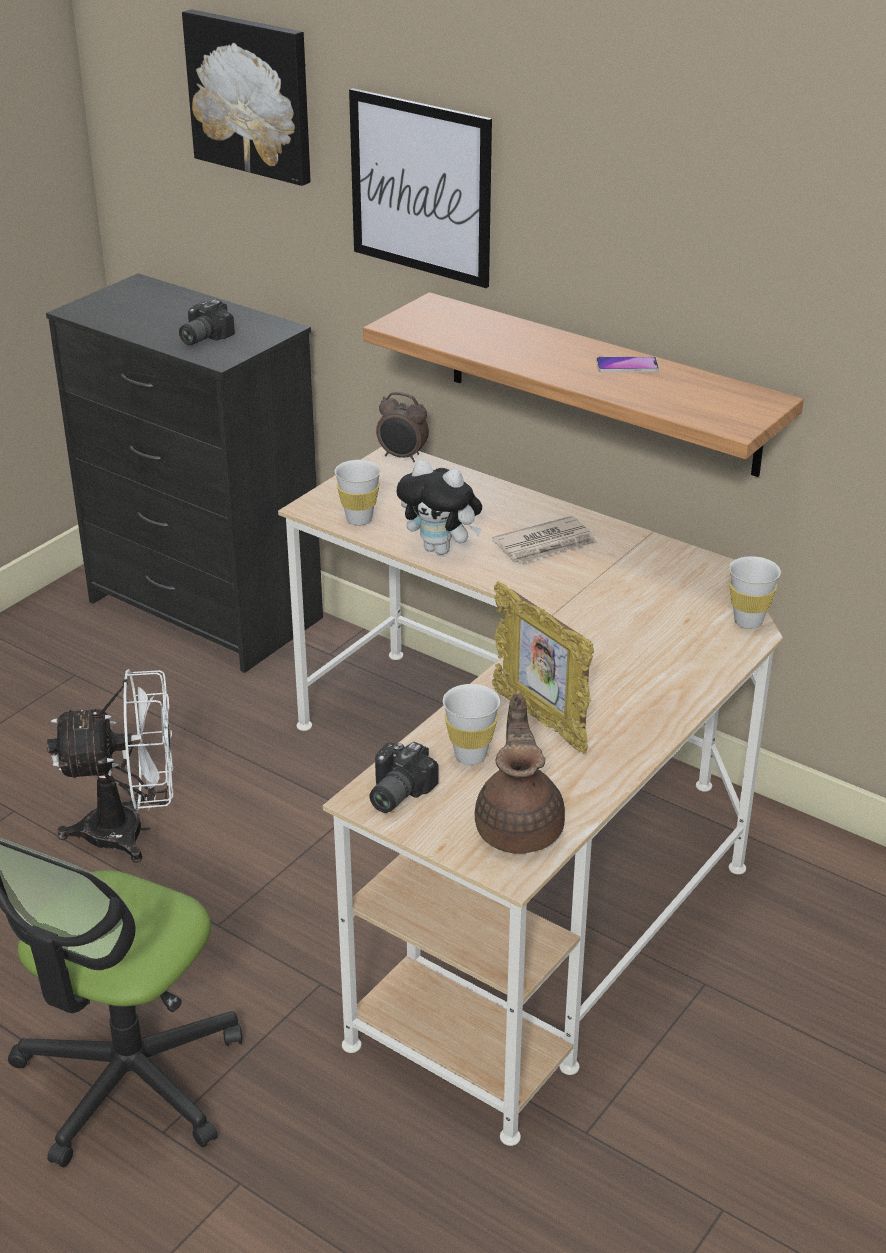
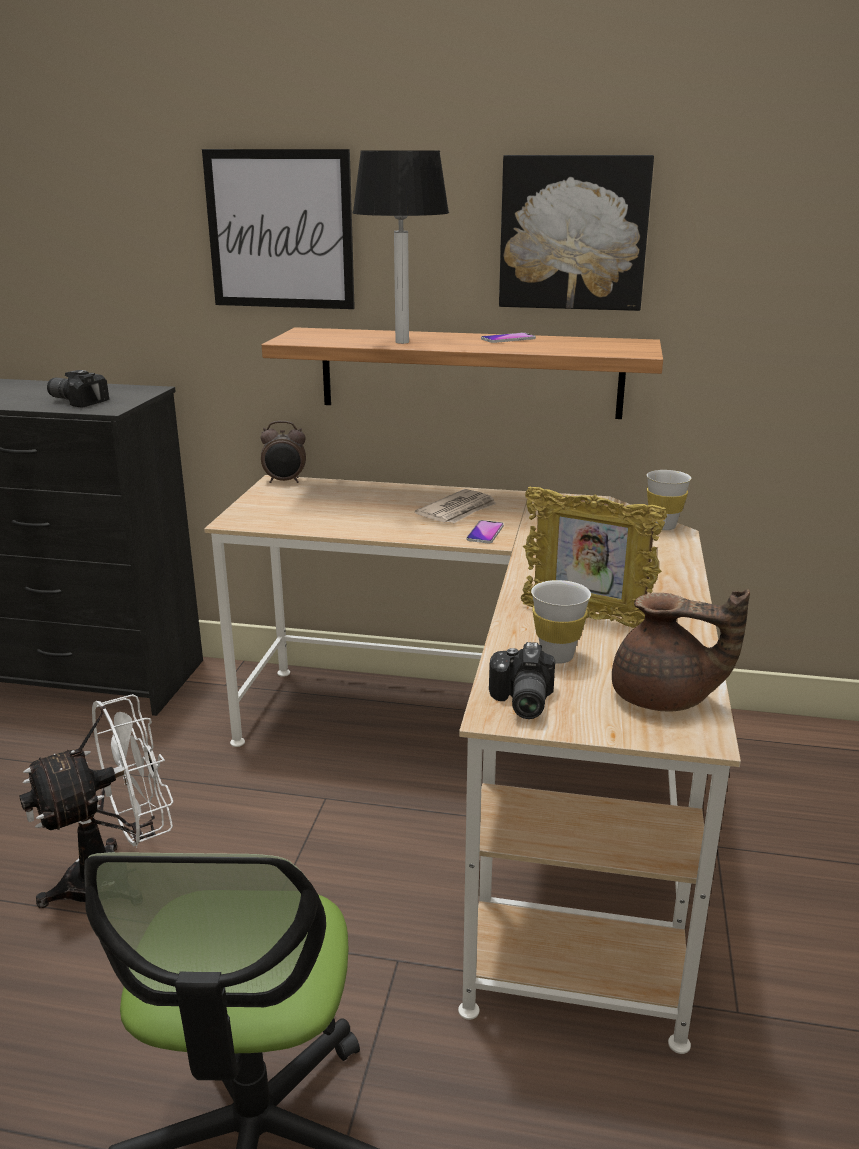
camera: 25 degrees left, 10 degrees down
camera [179,299,235,345] -> camera turned 105 degrees clockwise [47,370,109,408]
picture [182,10,310,186] -> picture moved to [499,155,654,311]
white cup [335,460,381,526] -> none
plush toy [397,460,482,555] -> none
brown teapot [475,693,565,854] -> brown teapot turned 135 degrees clockwise [612,590,750,712]
none -> table lamp [353,150,449,344]
none -> phone [467,520,504,543]

